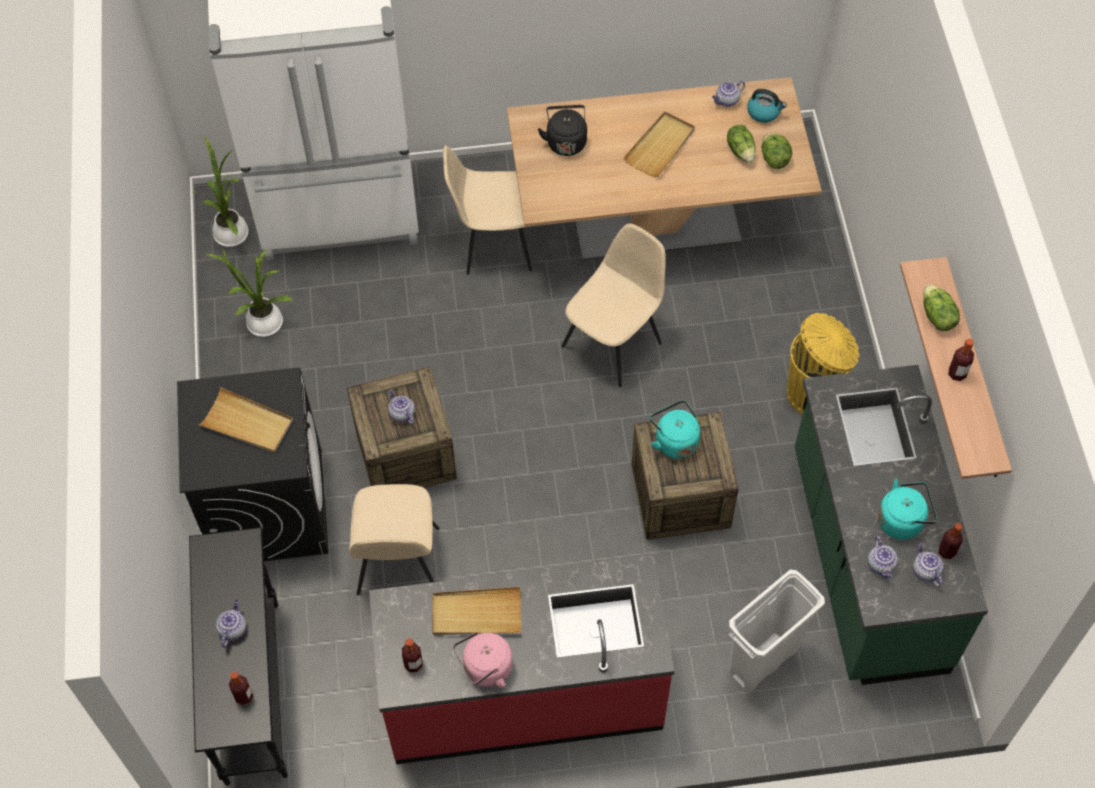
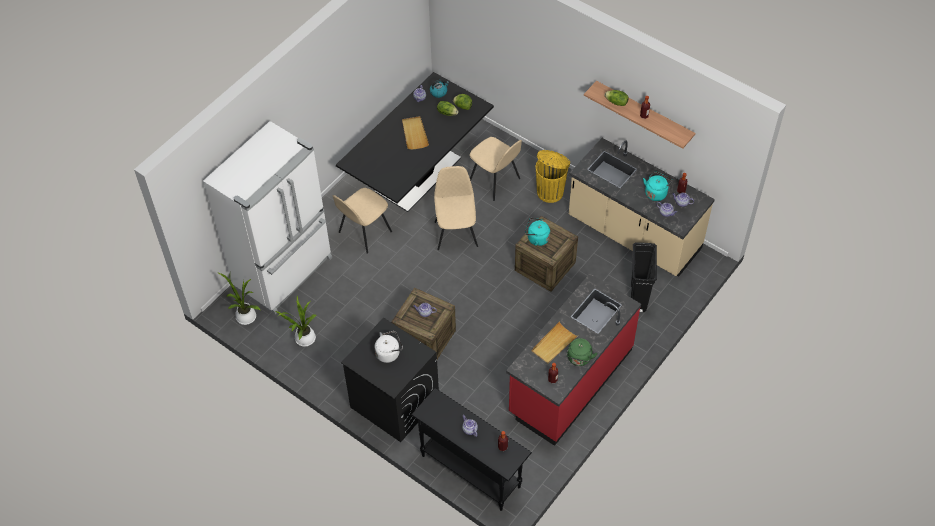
camera: 45 degrees left, 5 degrees down
beige tray [198,387,293,453] -> white kettle [374,331,403,363]
beige chair [349,484,440,595] -> beige chair moved to [470,137,522,201]
pink kettle [453,632,513,688] -> green kettle [566,338,598,366]
beige dining table [507,77,822,261] -> black dining table [336,72,494,212]
black kettle [538,105,587,156] -> none
white trash can [729,570,825,692] -> black trash can [631,242,657,312]
green counter [795,365,988,685] -> beige counter [569,138,715,276]

